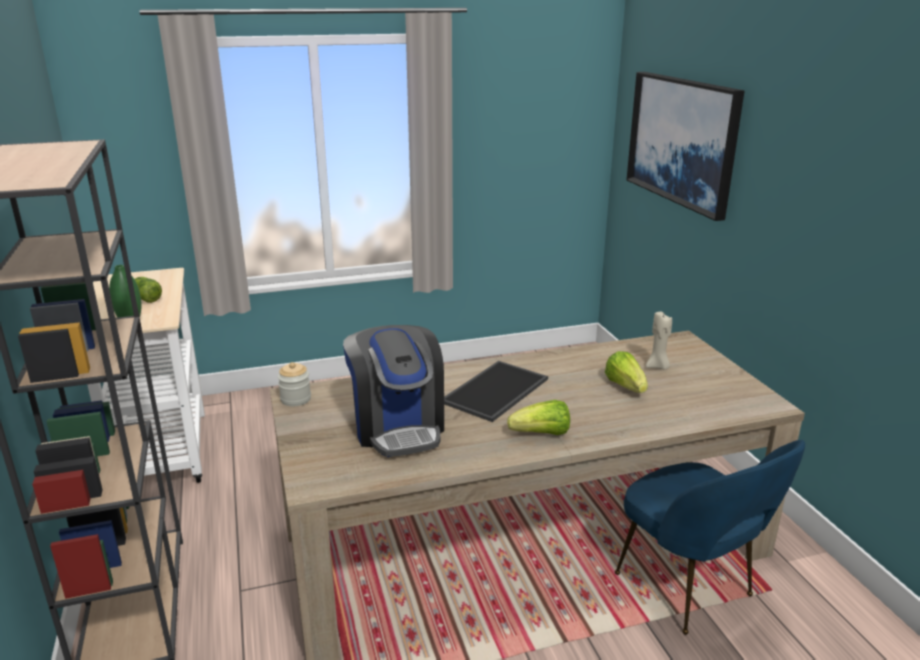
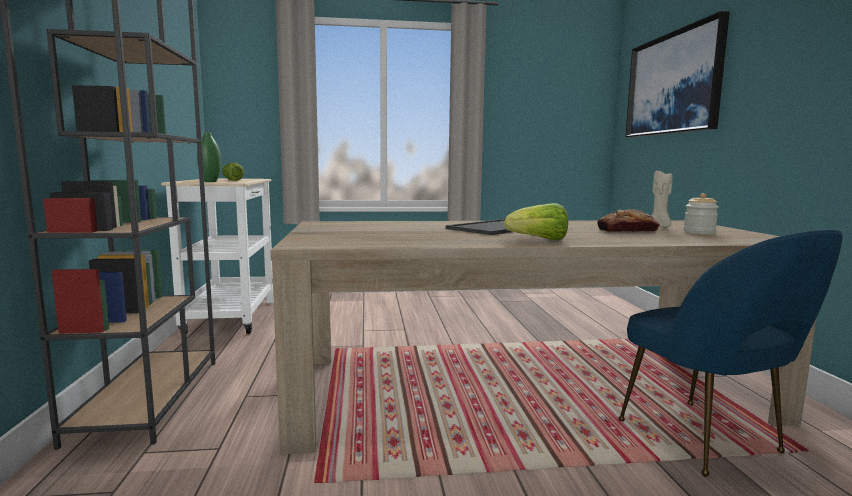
camera: 10 degrees right, 15 degrees down
jar [278,362,311,406] -> jar moved to [683,193,719,234]
coffee machine [343,325,444,457] -> none
lettuce [605,351,648,393] -> bread [597,209,660,232]

